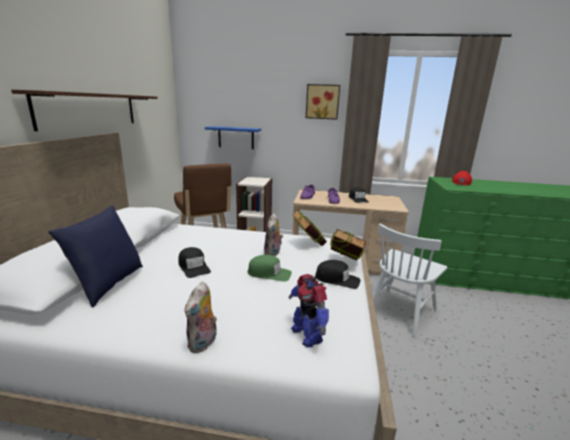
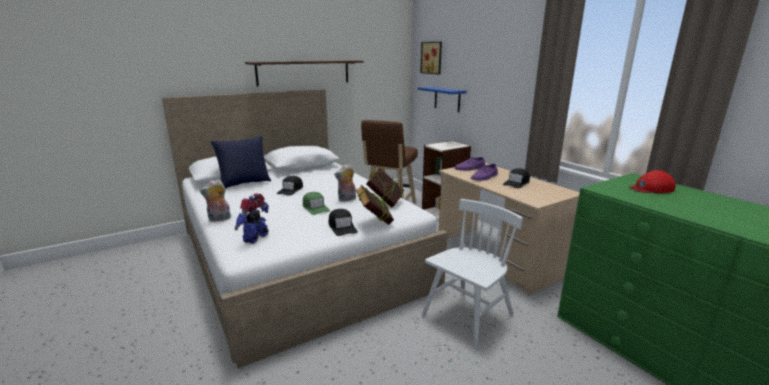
camera: 50 degrees right, 0 degrees up
picture [306,84,340,120] -> picture moved to [420,42,442,75]
white chair [372,224,447,337] -> white chair turned 135 degrees clockwise [421,199,523,348]

